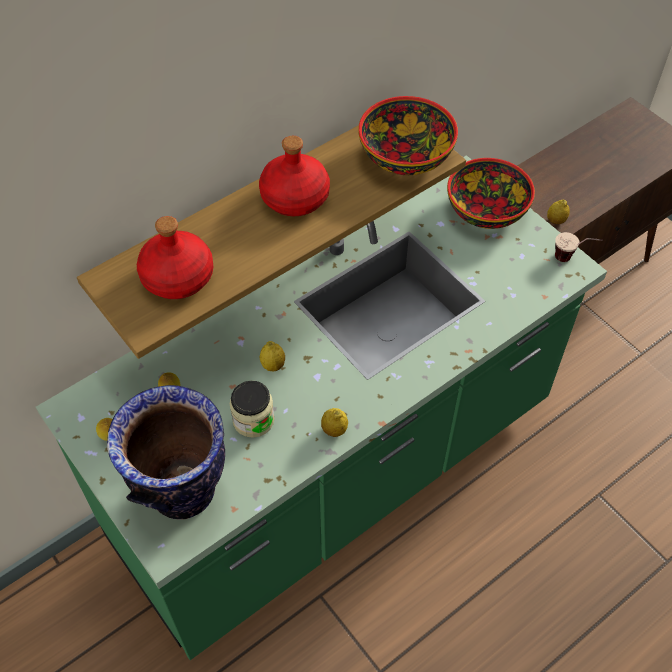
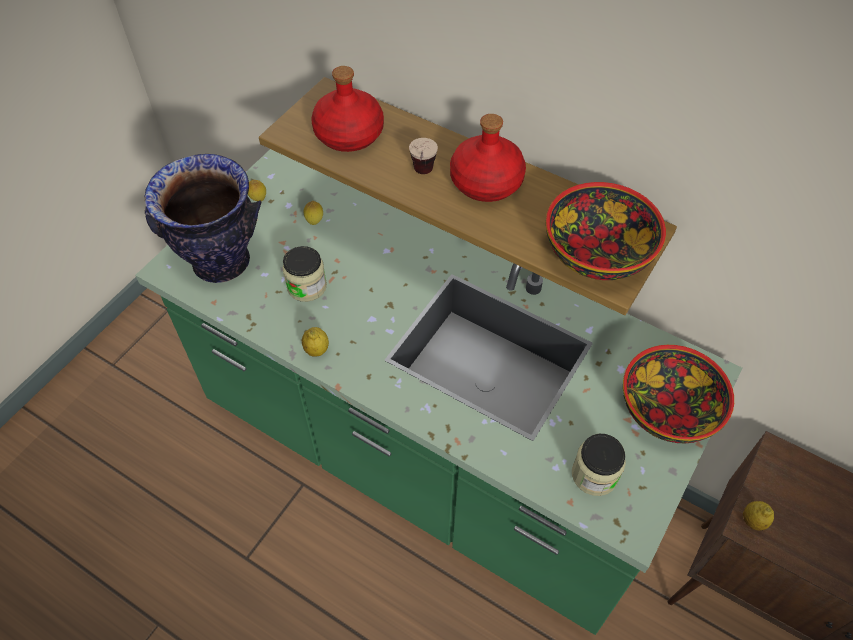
camera: 70 degrees right, 0 degrees up
lemon [260,341,285,371] -> none
cup [555,232,603,262] -> cup moved to [409,138,438,174]
none -> jar [572,434,626,496]

